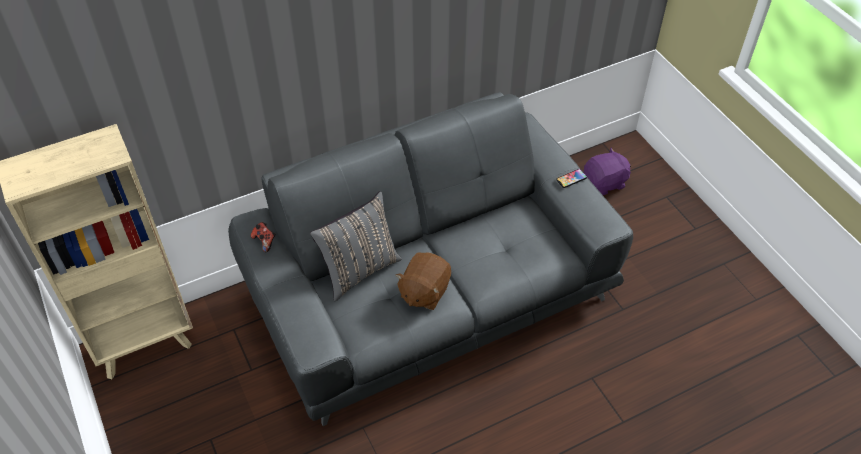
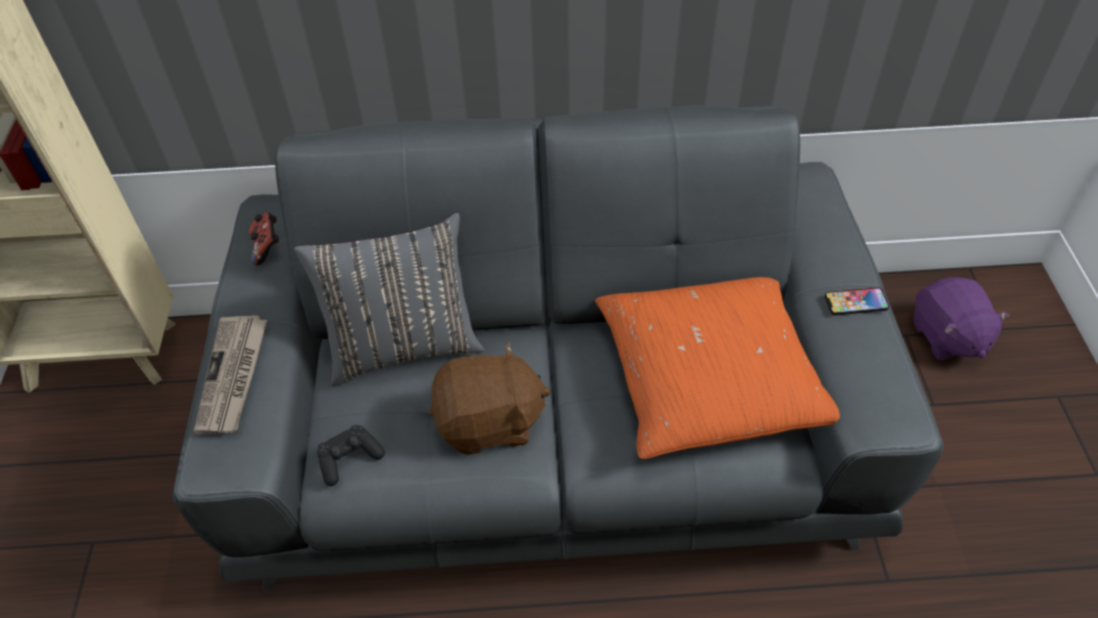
camera: 25 degrees right, 0 degrees up
brown plush toy [395,252,451,310] -> brown plush toy turned 150 degrees counterclockwise [430,342,551,455]
purple plush toy [584,148,631,195] -> purple plush toy turned 75 degrees clockwise [913,277,1010,360]
none -> newspaper [193,315,267,434]
none -> black game controller [317,425,385,486]
none -> orange pillow [595,277,840,459]

